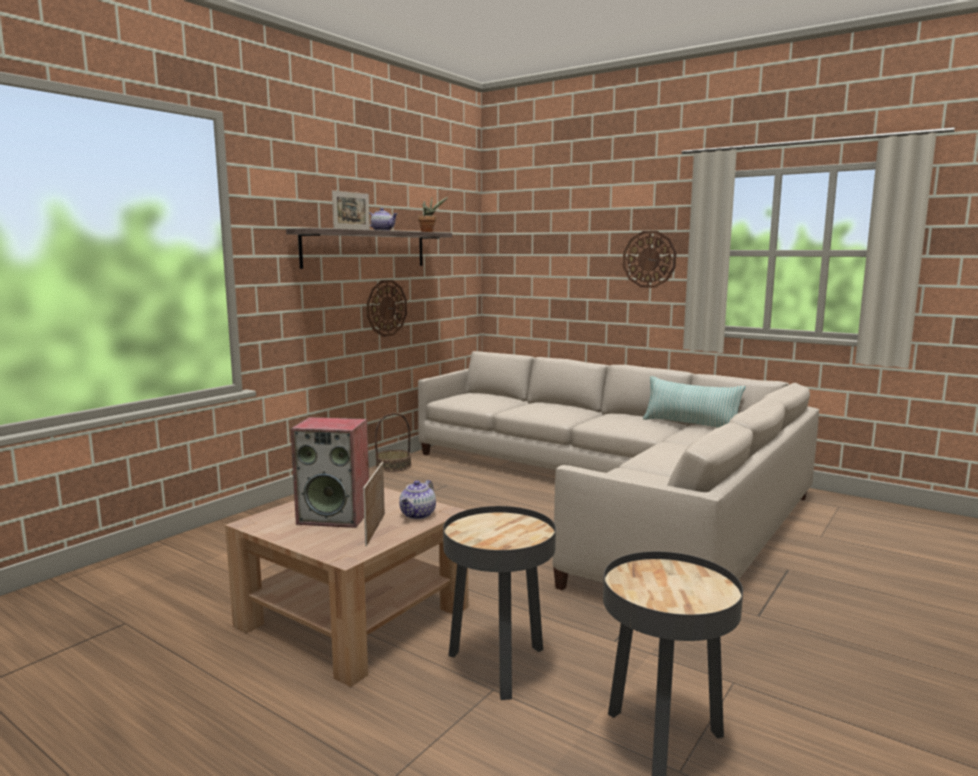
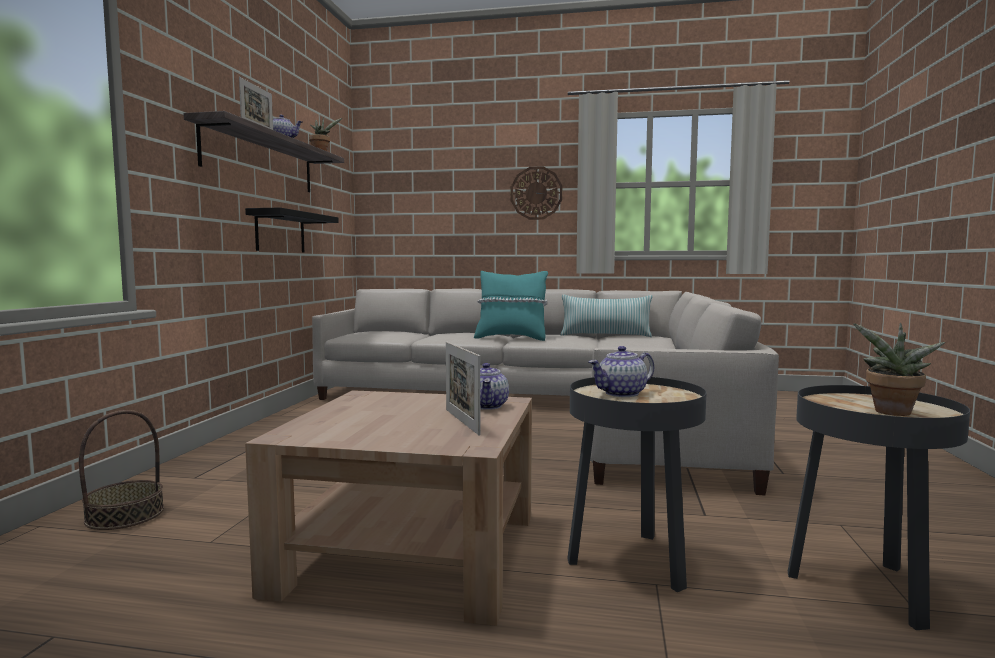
camera: 25 degrees left, 5 degrees down
speaker [290,417,369,528] -> none
wall clock [367,280,407,337] -> black shelf [245,208,339,252]
basket [375,413,411,472] -> basket moved to [79,410,164,530]
none -> turquoise pillow [474,271,548,341]
none -> teapot [589,346,654,397]
none -> potted plant [853,323,945,416]

